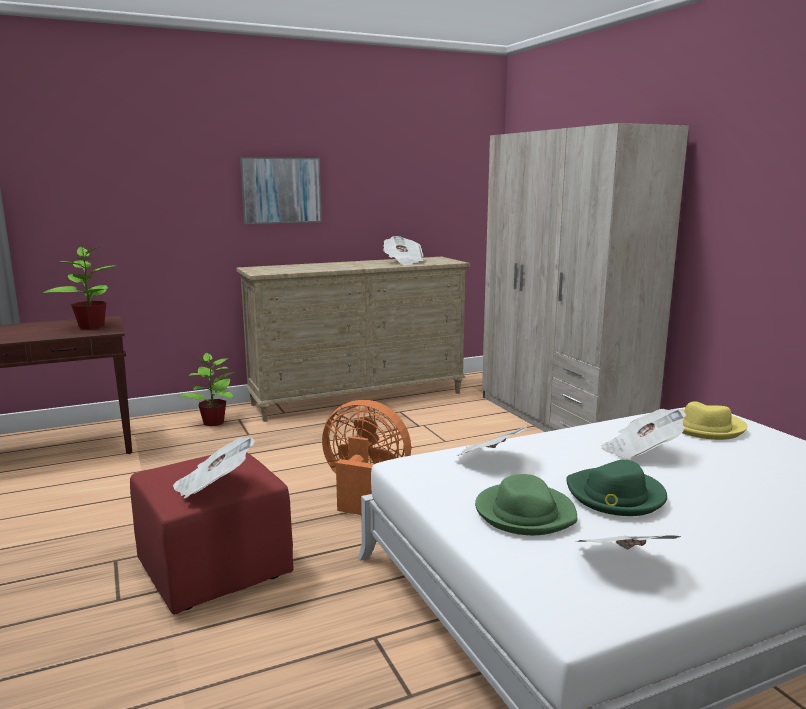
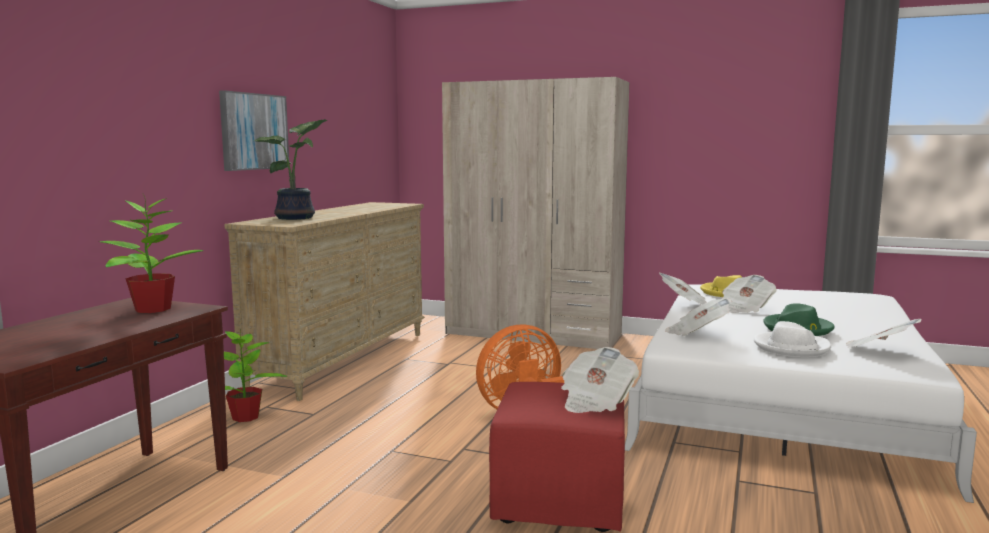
camera: 45 degrees left, 5 degrees down
newspaper [383,236,424,265] -> newspaper moved to [659,273,706,305]
green hat [475,474,577,535] -> white hat [754,321,831,357]
none -> potted plant [254,119,327,220]

